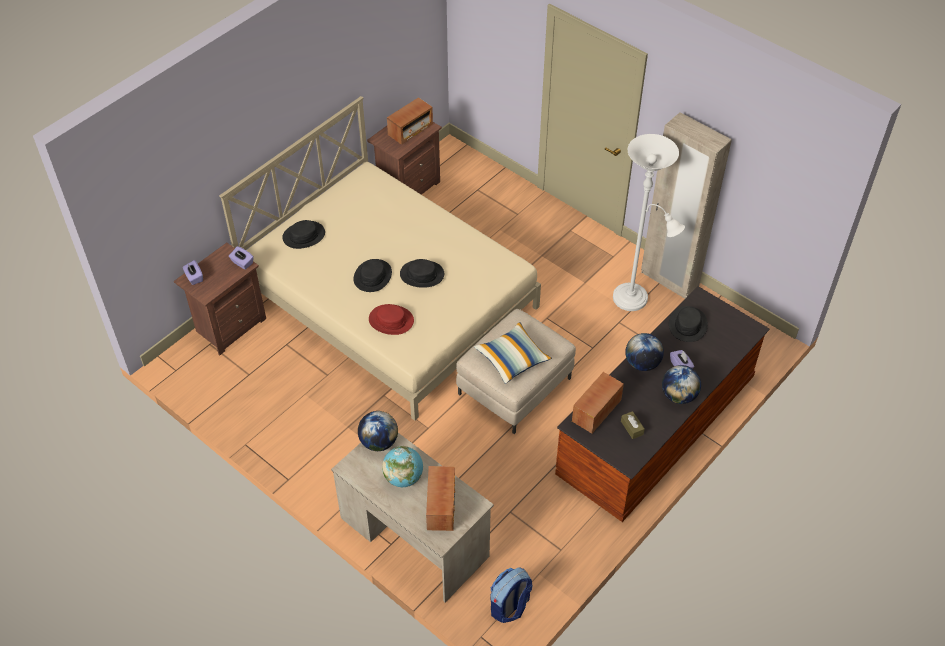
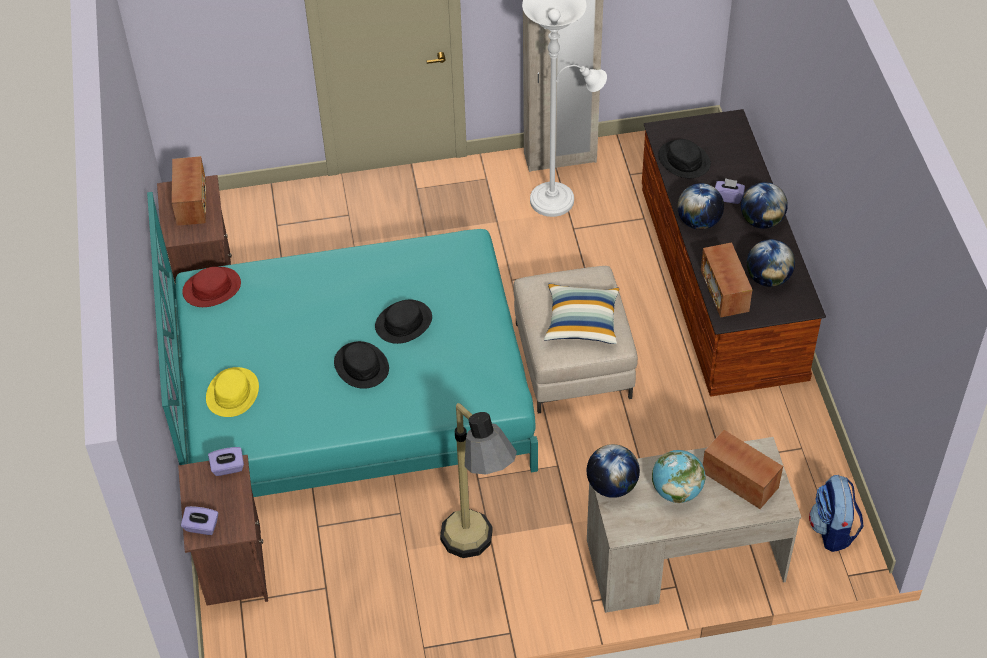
camera: 50 degrees left, 0 degrees up
beige bed [219,96,541,421] -> turquoise bed [147,192,538,497]
black hat [282,220,325,249] -> yellow hat [206,367,259,417]
red hat [369,304,414,335] -> red hat moved to [182,267,241,307]
brown tissue box [621,411,645,439] -> globe [747,239,795,287]
none -> floor lamp [440,403,517,558]

